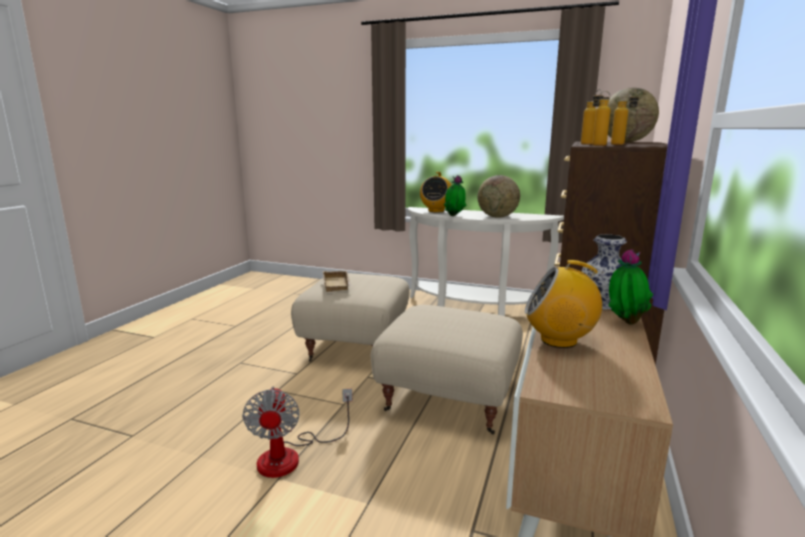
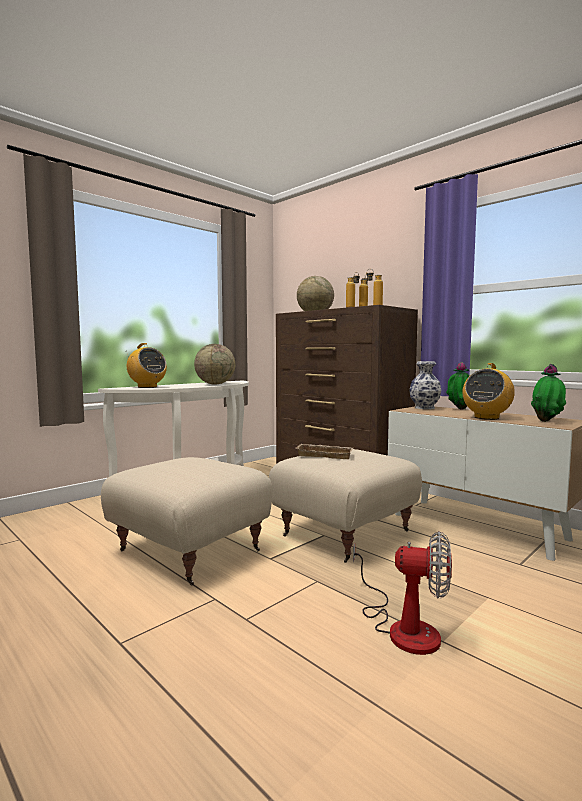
camera: 65 degrees left, 10 degrees down
beige tray [323,271,351,292] -> beige tray moved to [297,444,353,459]
potted plant [444,175,467,216] -> potted plant moved to [531,364,566,422]

